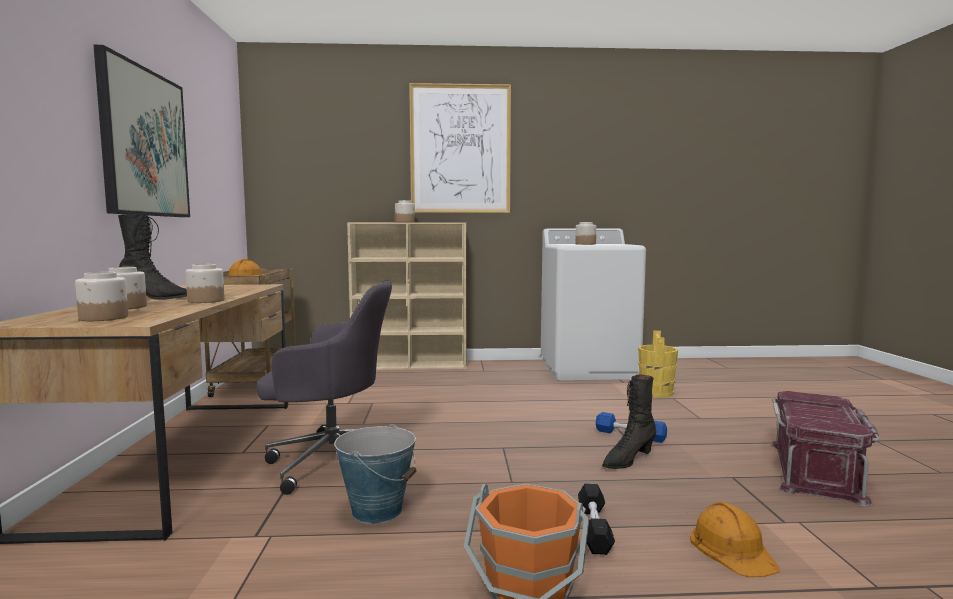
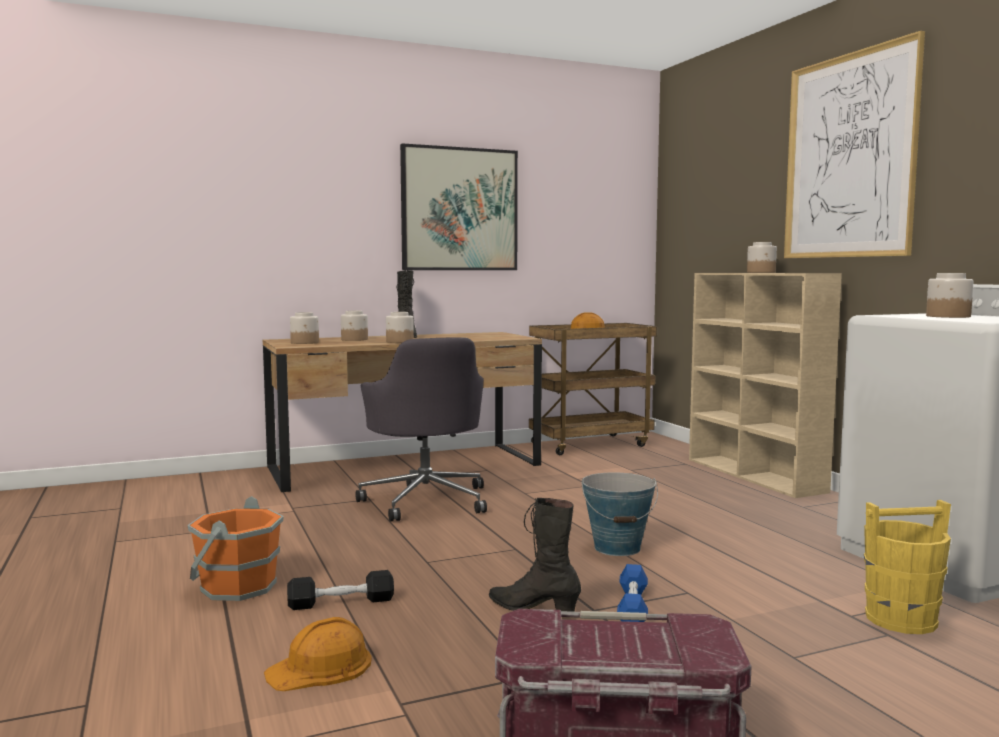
camera: 70 degrees right, 0 degrees up
bucket [334,424,416,524] -> bucket moved to [581,473,658,556]

